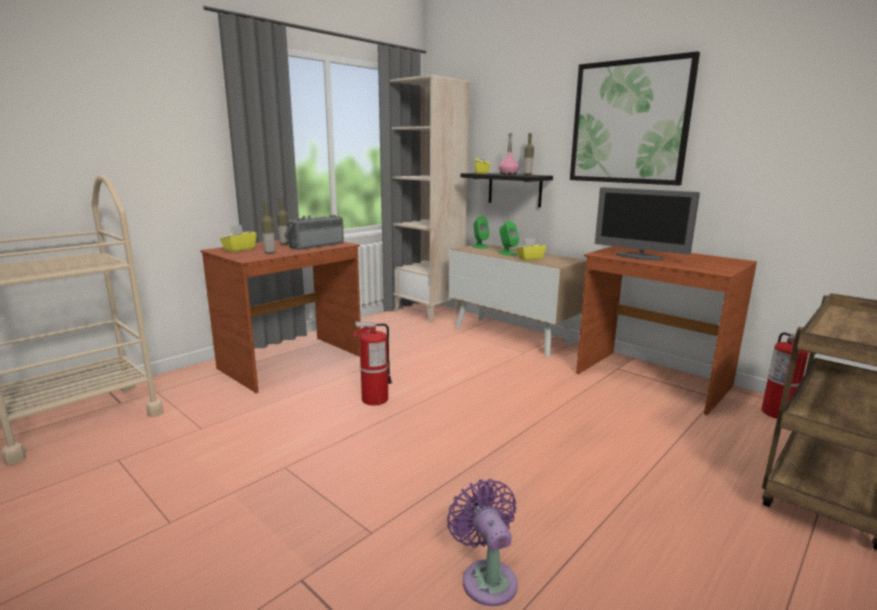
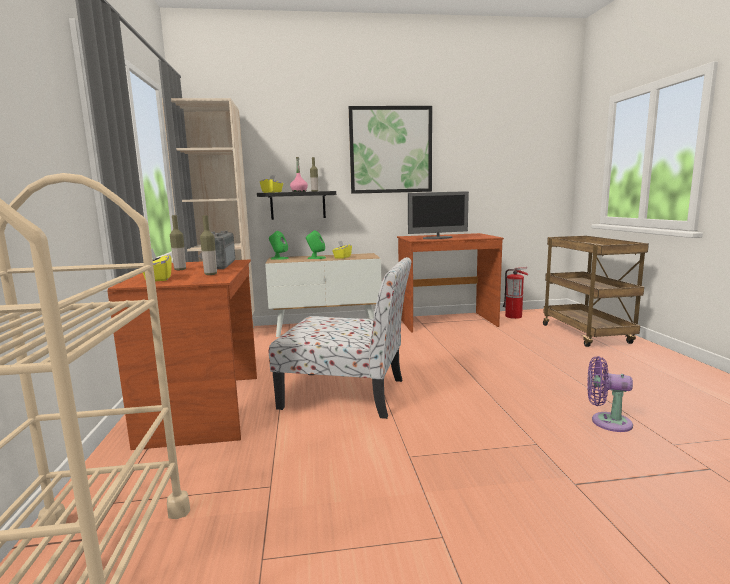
camera: 50 degrees left, 5 degrees down
fire extinguisher [353,322,392,406] -> chair [269,257,411,419]

